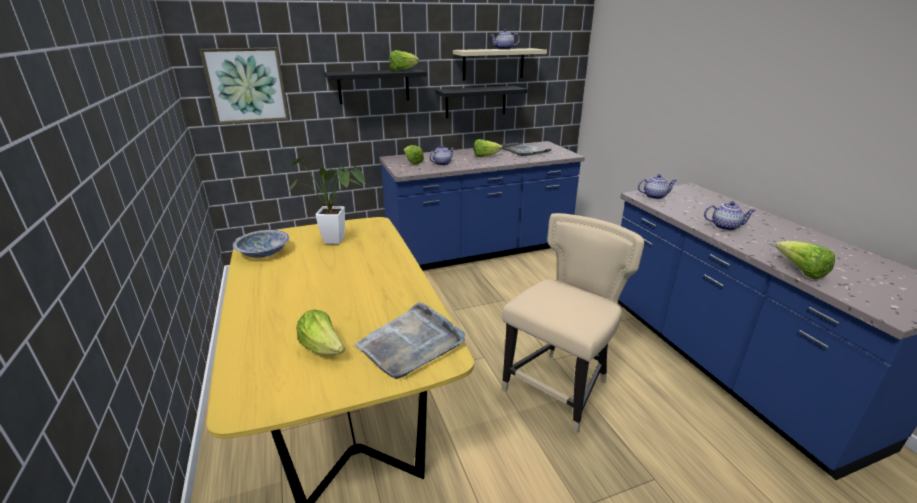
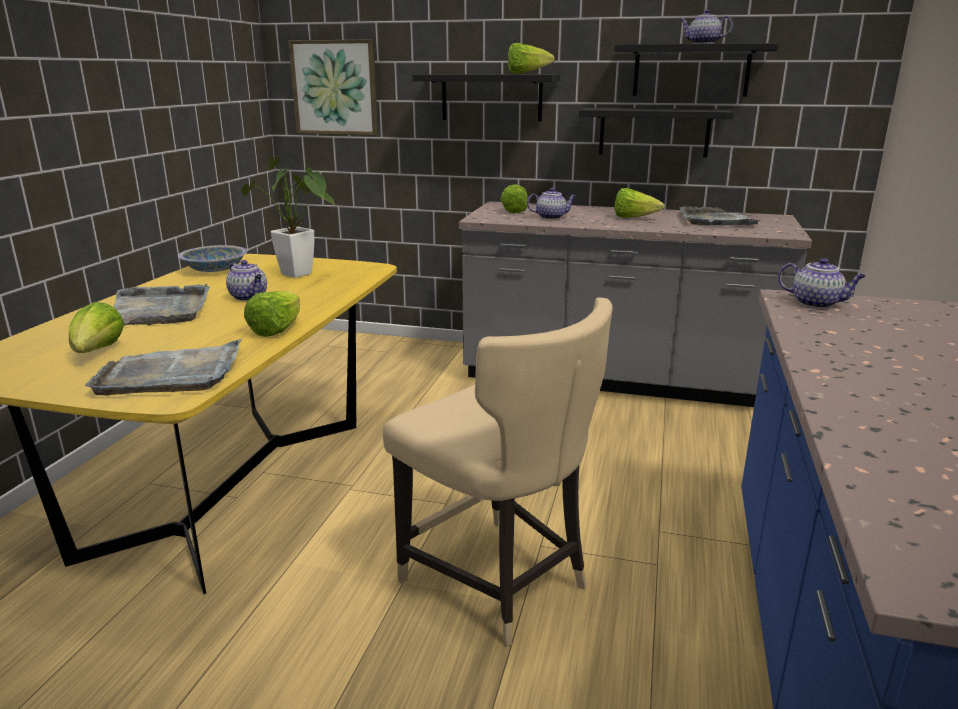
camera: 35 degrees right, 5 degrees down
blue counter [379,141,585,271] -> grey counter [459,201,812,407]
beige shelf [453,48,547,81] -> black shelf [614,43,779,97]
beige chair [502,213,645,434] -> beige chair turned 60 degrees clockwise [383,298,613,647]
teapot [704,202,756,230] -> teapot moved to [226,260,267,301]
lettuce [775,241,835,279] -> lettuce moved to [244,291,300,337]
none -> grey tray [113,284,210,326]

